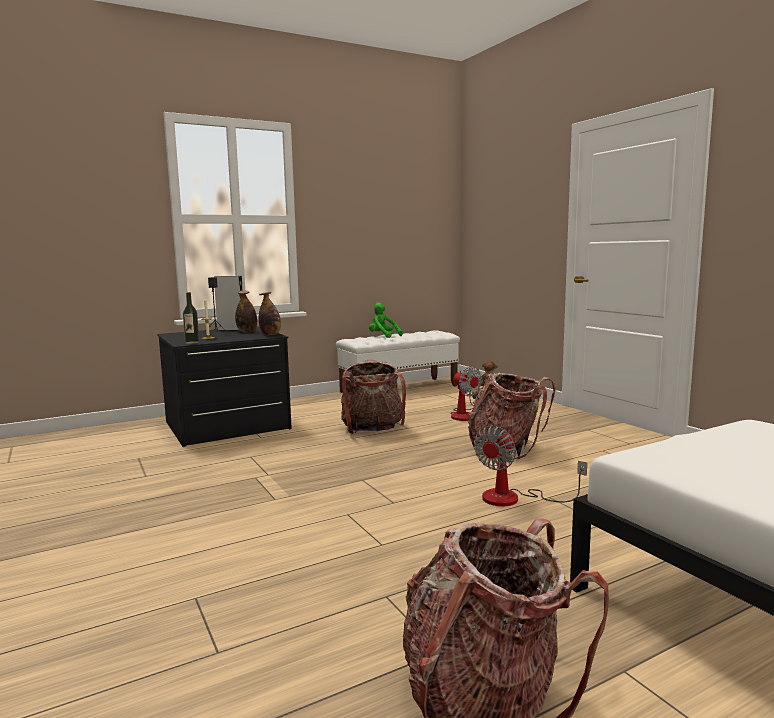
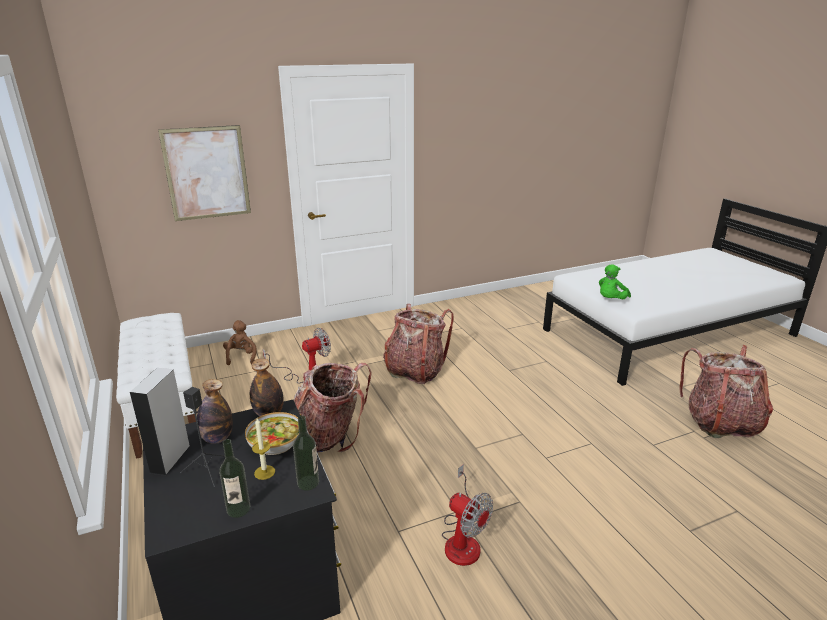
camera: 85 degrees left, 15 degrees up
green plush toy [369,303,403,338] -> green plush toy moved to [598,264,631,299]
fan [474,425,587,506] -> fan moved to [442,464,493,566]
none -> picture [158,125,251,221]
none -> bottle [219,439,250,518]
none -> bowl [245,412,299,455]

